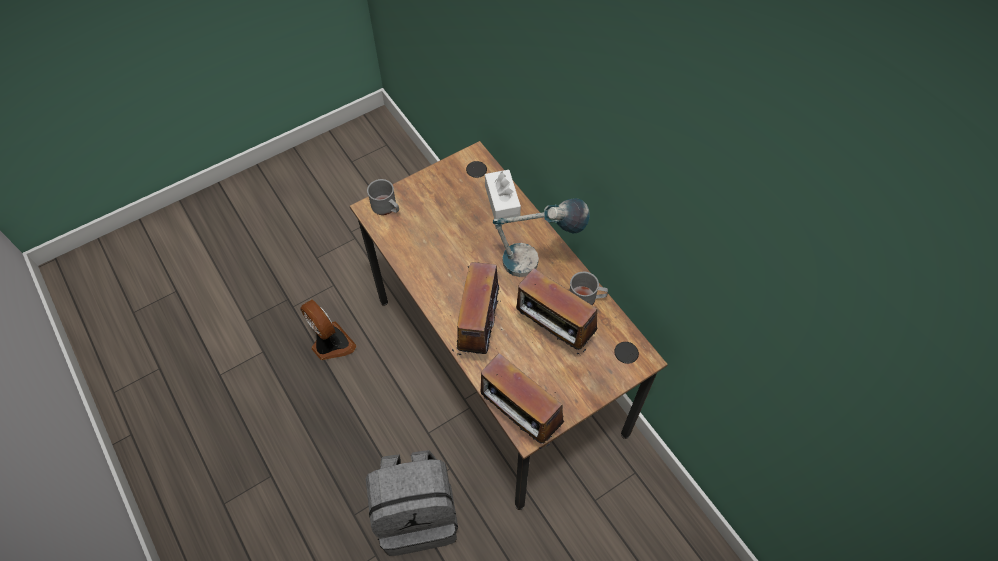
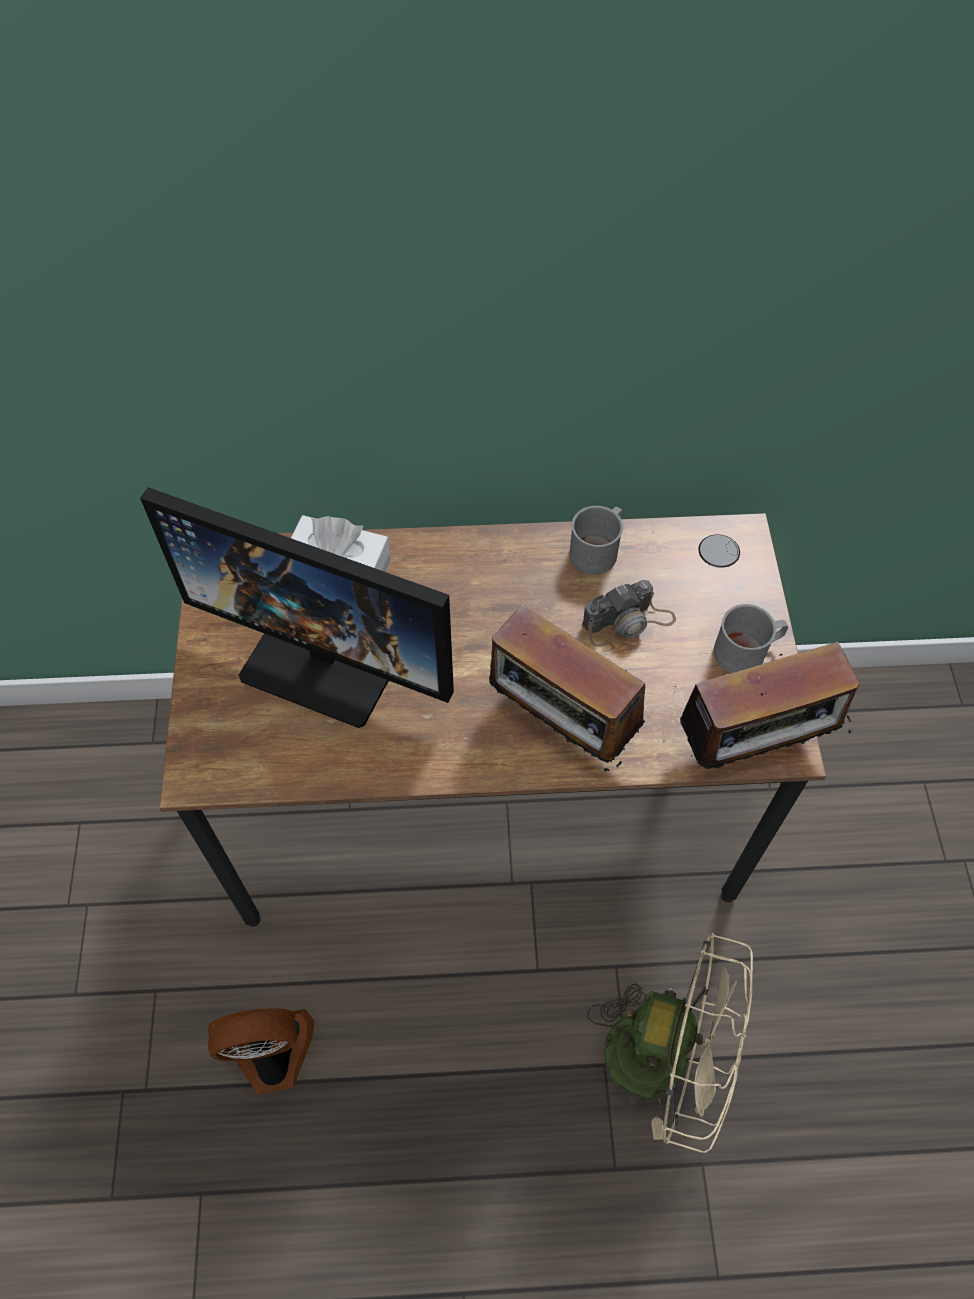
camera: 60 degrees left, 0 degrees up
grey backpack [366,450,458,556] -> beige fan [587,932,753,1153]
grey mug [367,179,399,215] -> grey mug moved to [714,604,788,673]
table lamp [493,198,590,277] -> none
radio [516,268,598,355] -> camera [582,580,676,647]
none -> monitor [140,487,454,728]

